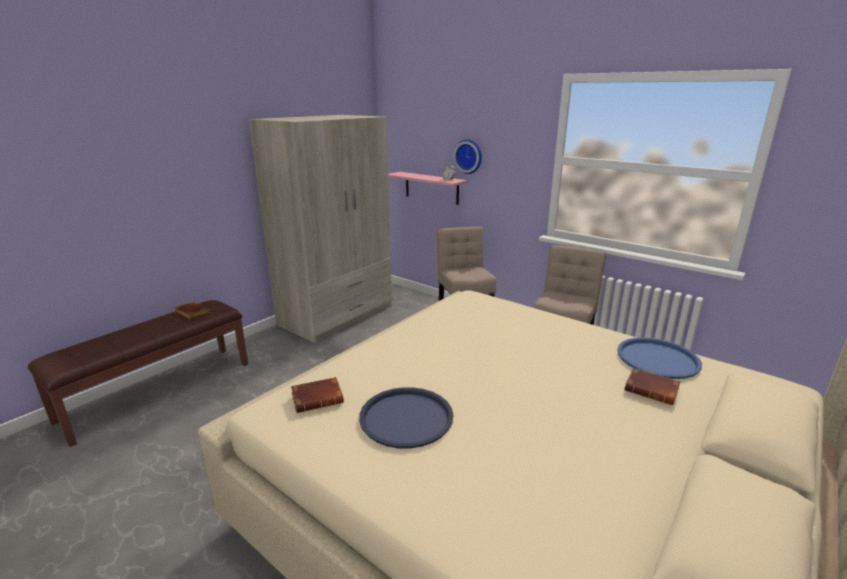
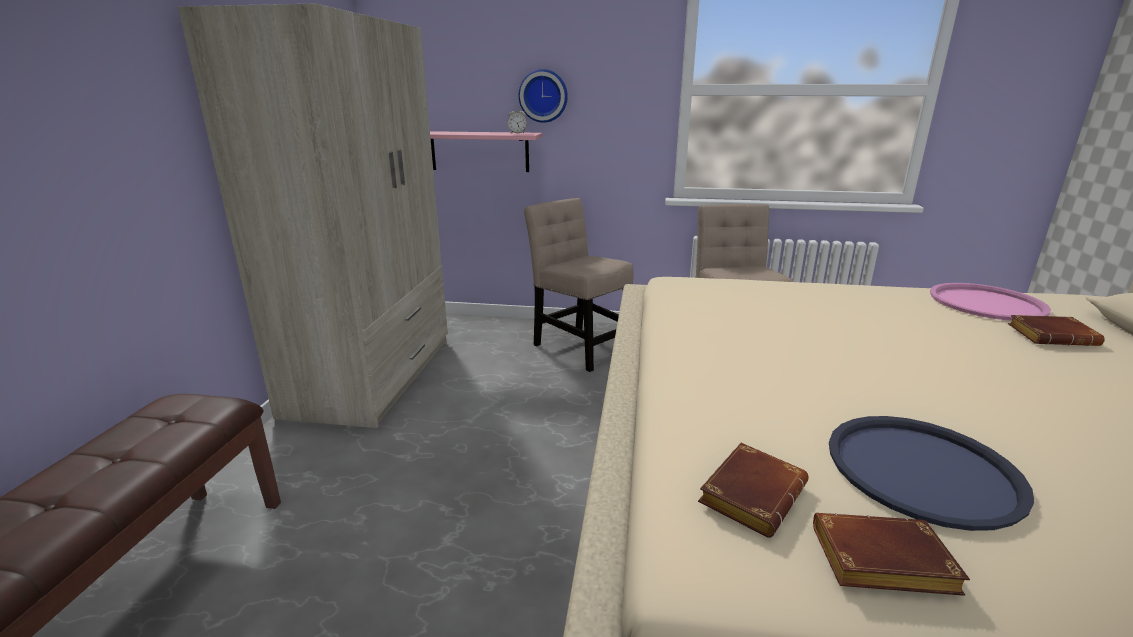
camera: 30 degrees left, 0 degrees up
brown book [174,302,210,319] -> brown book moved to [813,513,970,596]
blue tray [617,337,702,379] -> pink tray [930,283,1051,321]

